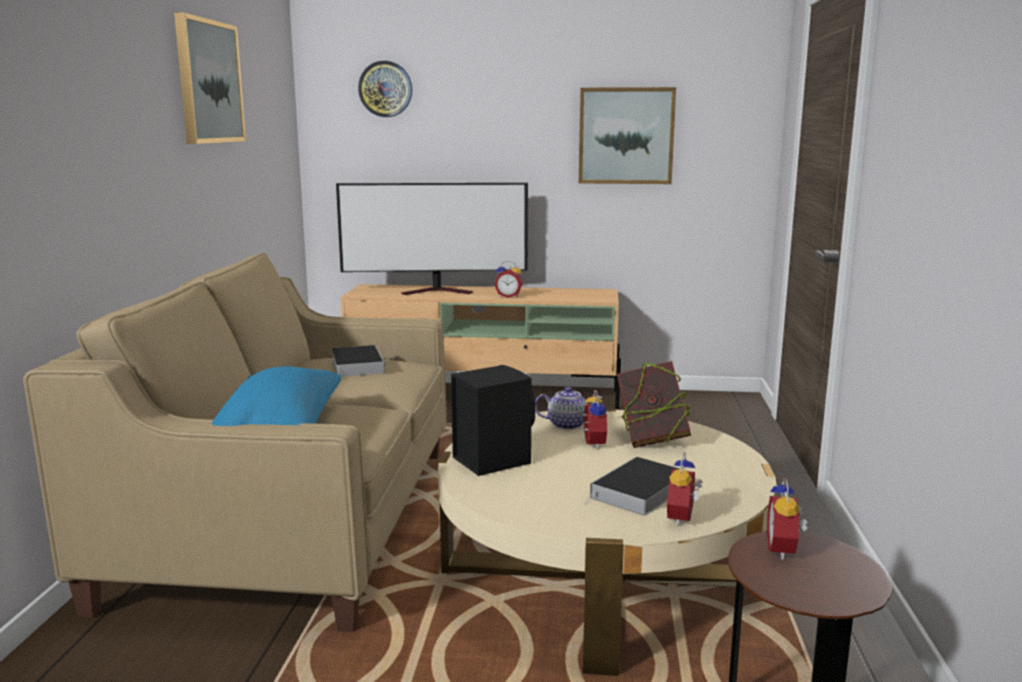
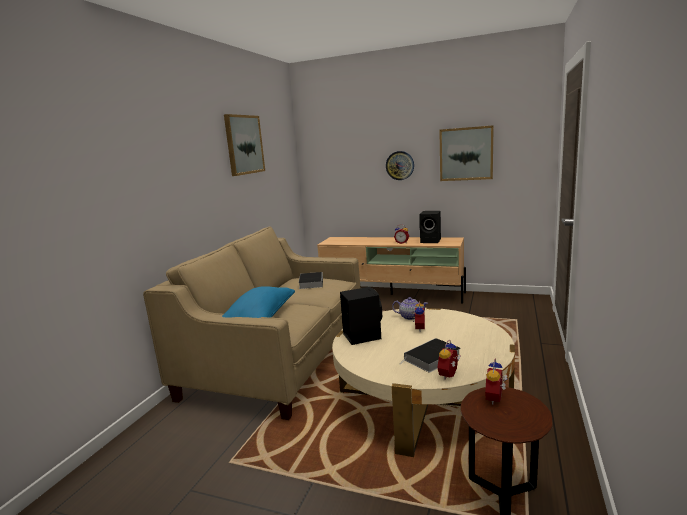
camera: 15 degrees right, 0 degrees up
television [336,183,528,295] -> none
wall clock [358,61,412,117] -> wall clock moved to [386,151,414,180]
book [617,361,691,448] -> none
none -> black speaker [419,211,441,243]

